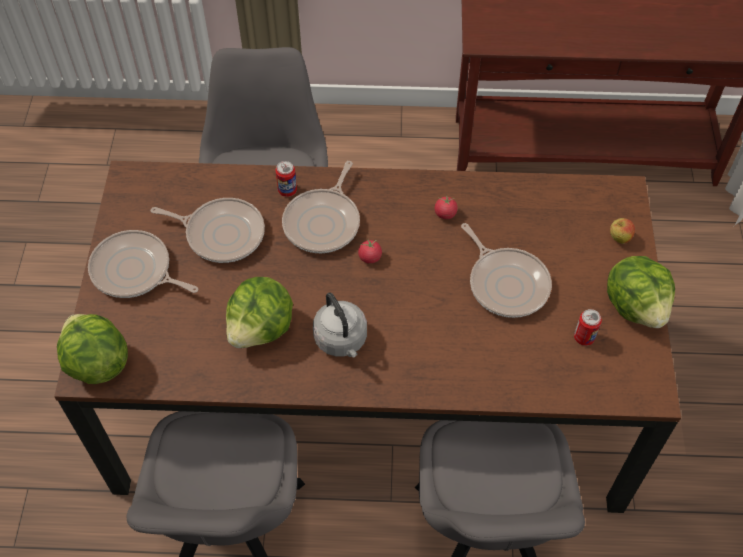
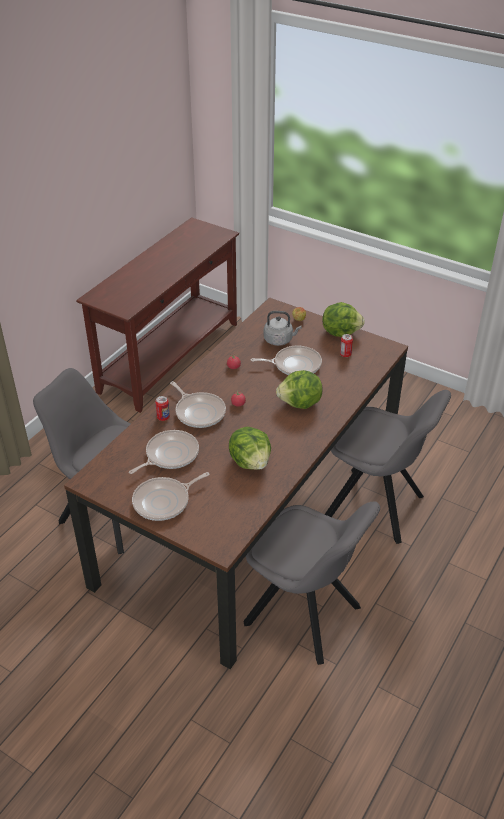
camera: 60 degrees left, 15 degrees down
lettuce [57,314,128,384] -> lettuce moved to [276,370,323,409]
grey kettle [313,293,367,358] -> grey kettle moved to [264,311,301,346]

